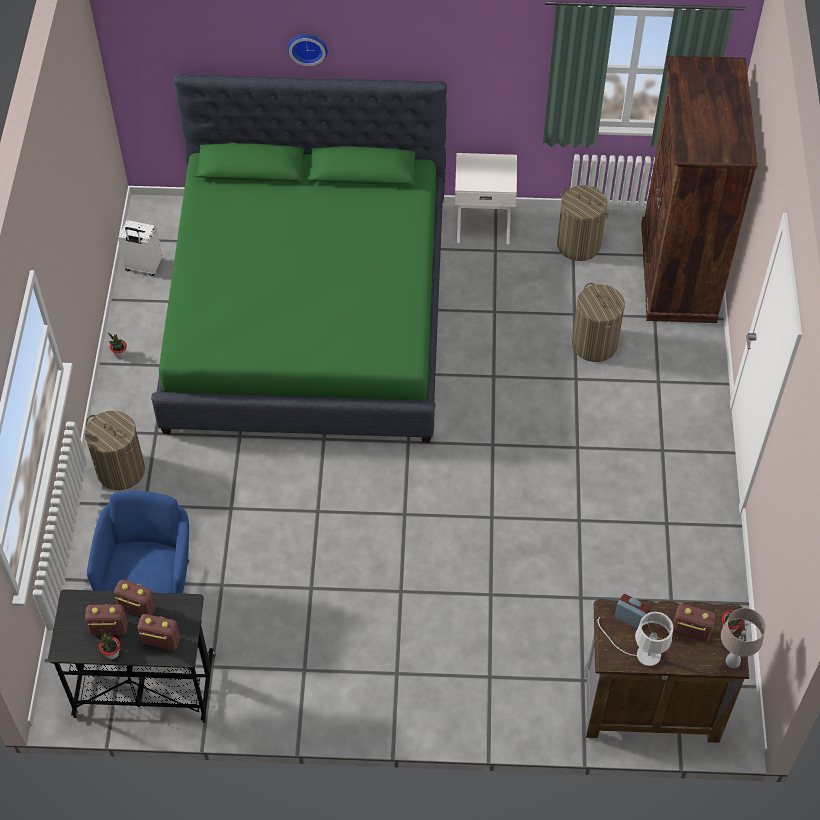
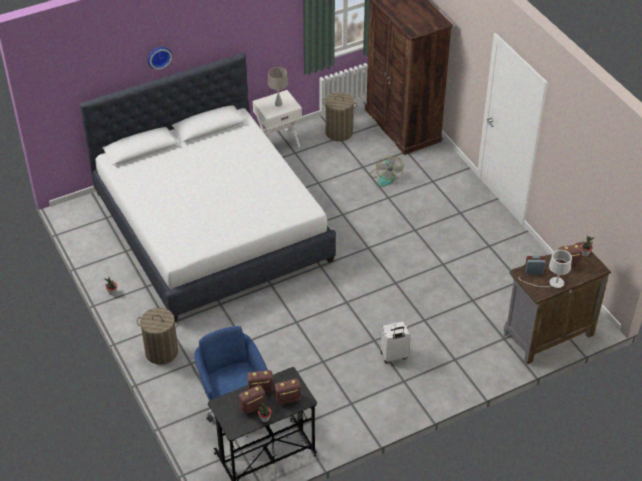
camera: 30 degrees left, 10 degrees down
white suitcase [118,220,162,276] -> white suitcase moved to [381,321,411,364]
green bed [151,74,447,443] -> white bed [80,53,336,321]
laundry basket [572,283,625,362] -> fan [369,155,404,187]
beige table lamp [721,608,766,668] -> beige table lamp moved to [268,67,288,107]

